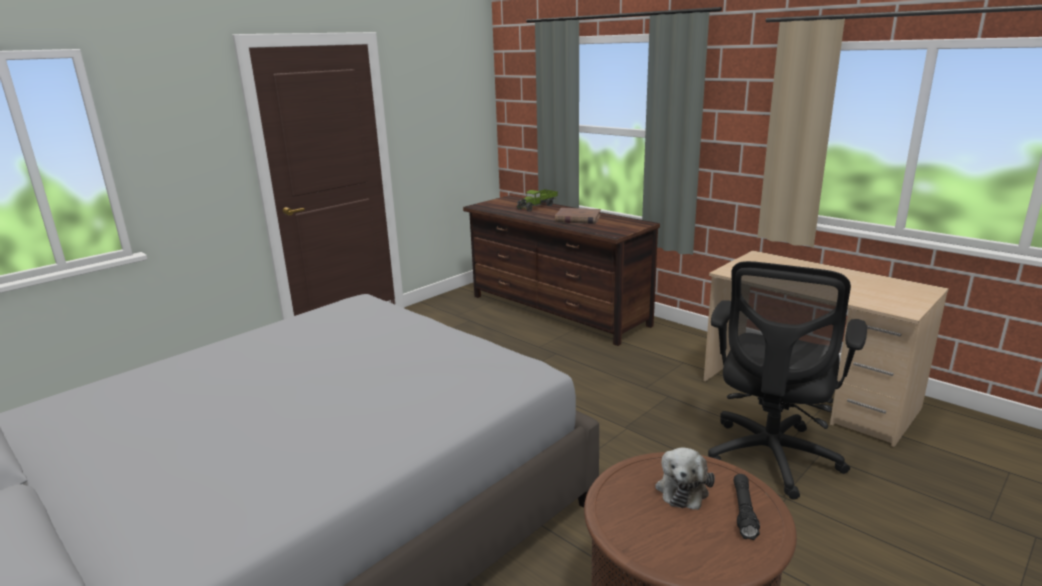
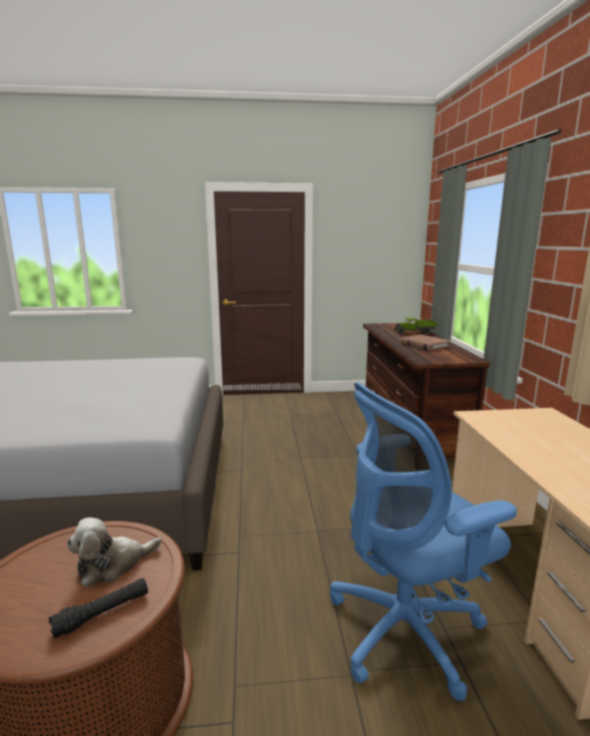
camera: 40 degrees right, 5 degrees down
black office chair [708,261,867,499] -> blue office chair [330,382,517,701]

